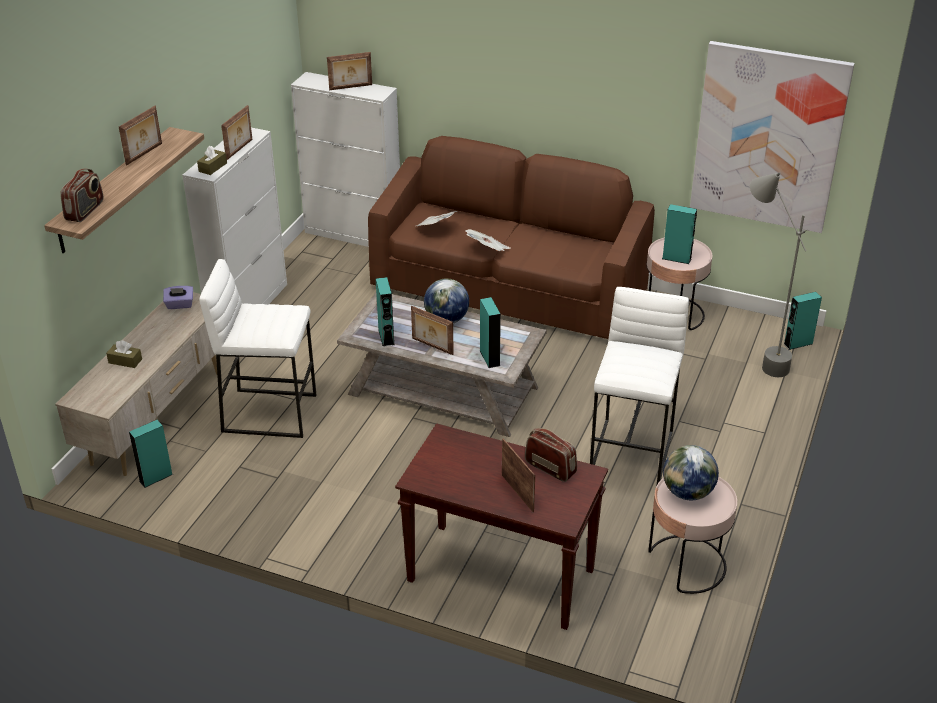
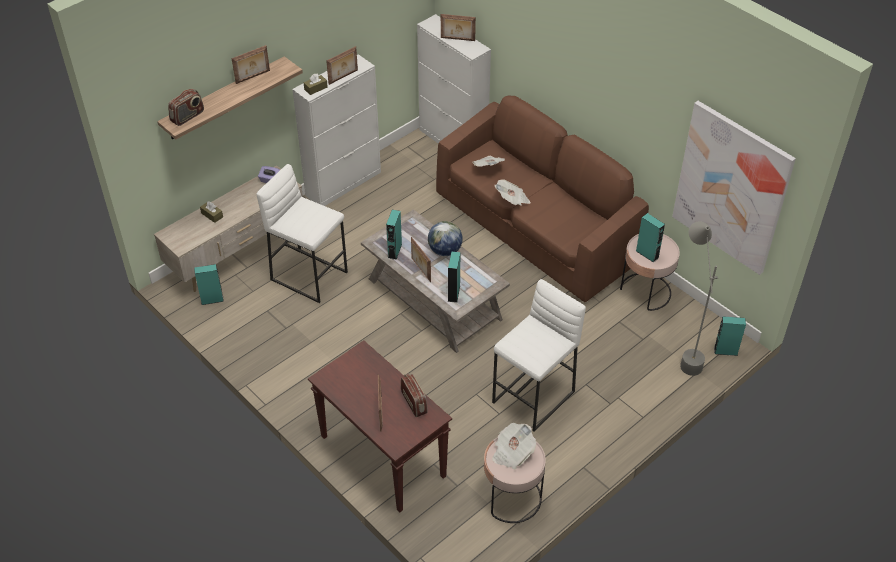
camera: 25 degrees right, 10 degrees up
globe [663,445,719,500] -> newspaper [492,423,536,469]

